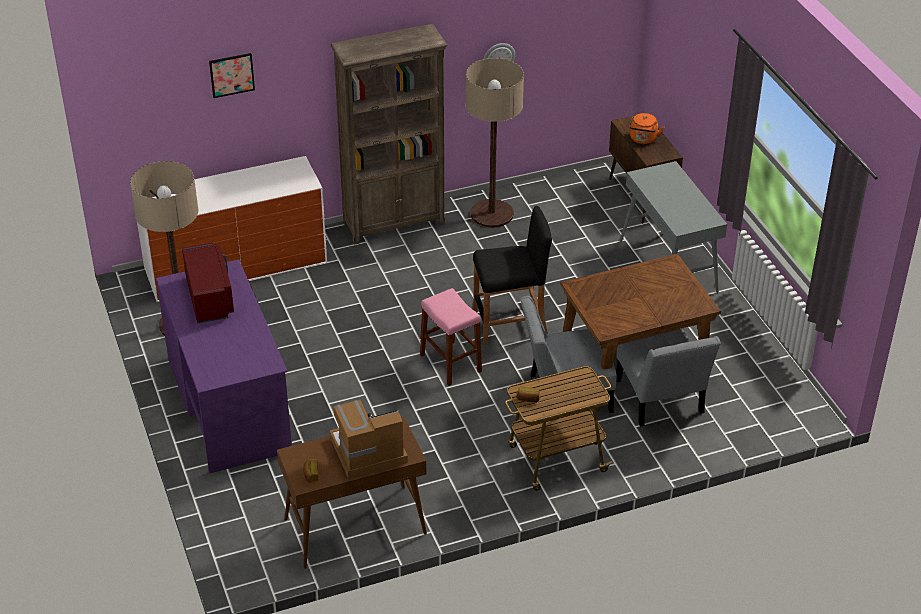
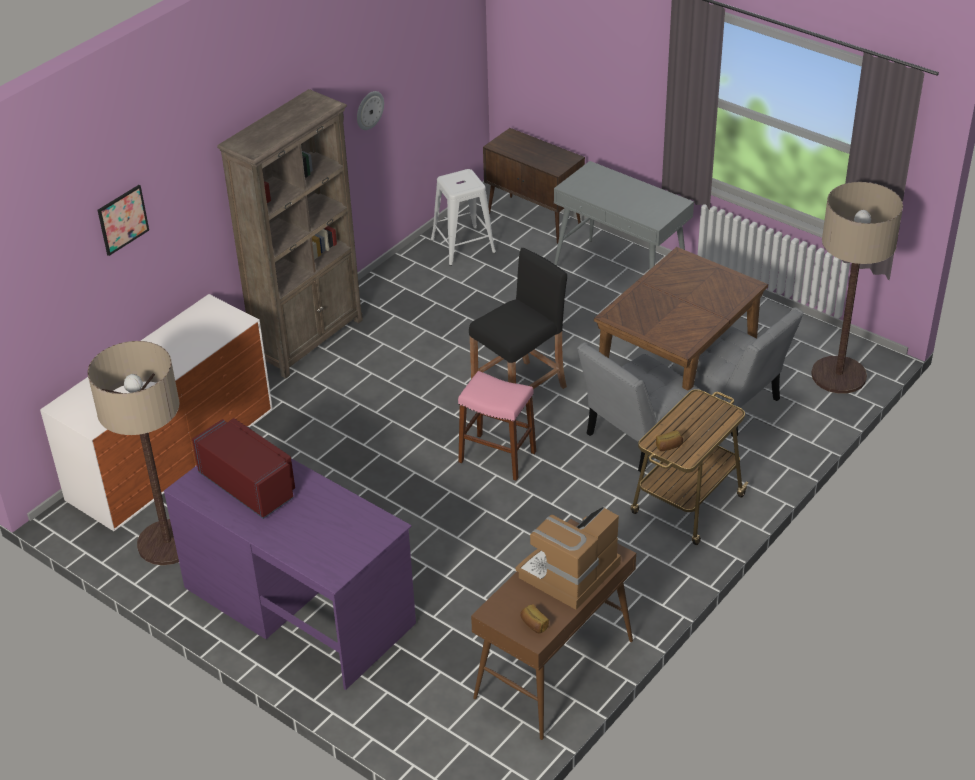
camera: 30 degrees left, 0 degrees up
floor lamp [465,58,524,228] -> floor lamp moved to [811,182,903,394]
orange kettle [629,113,664,144] -> none
none -> white stool [431,169,496,266]

